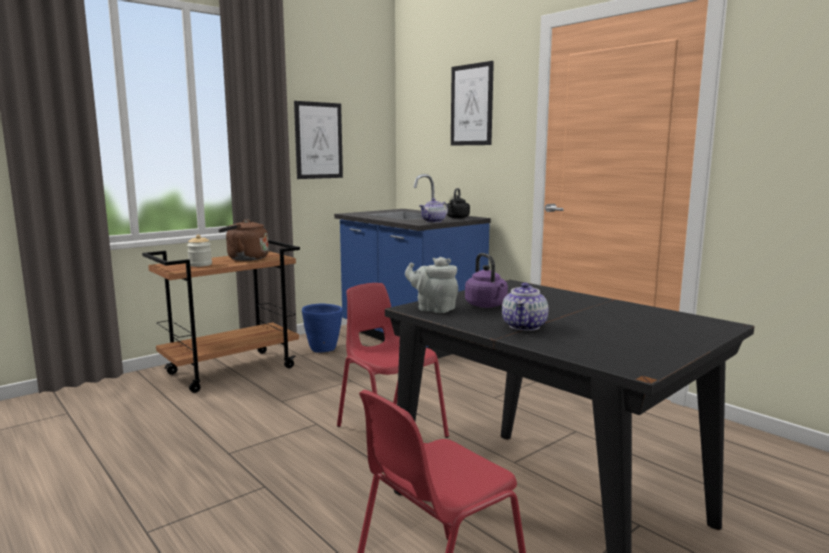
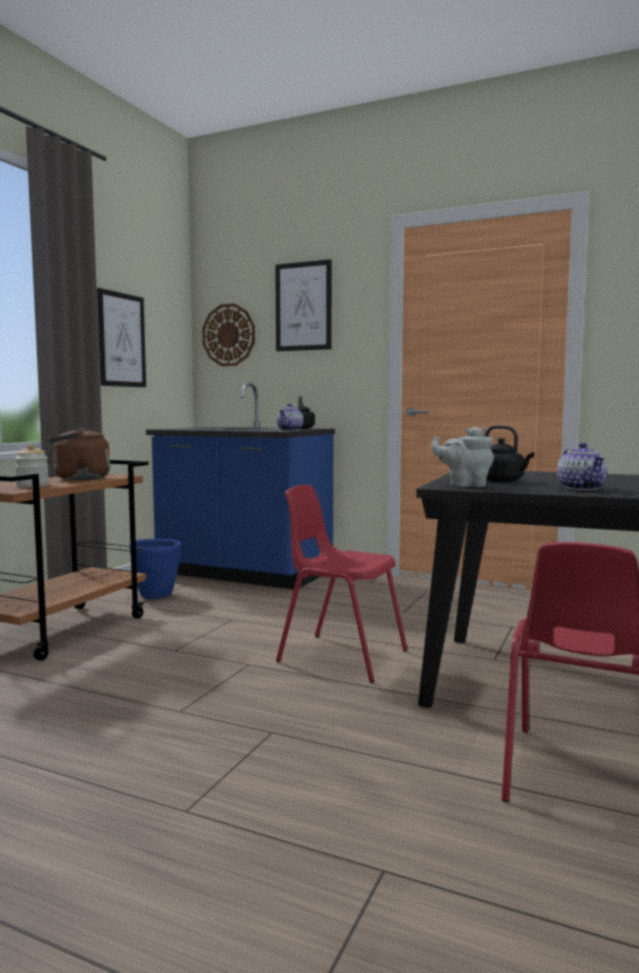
camera: 25 degrees left, 5 degrees down
purple kettle [465,253,508,308] -> black kettle [485,425,534,482]
none -> wall clock [202,303,255,366]

